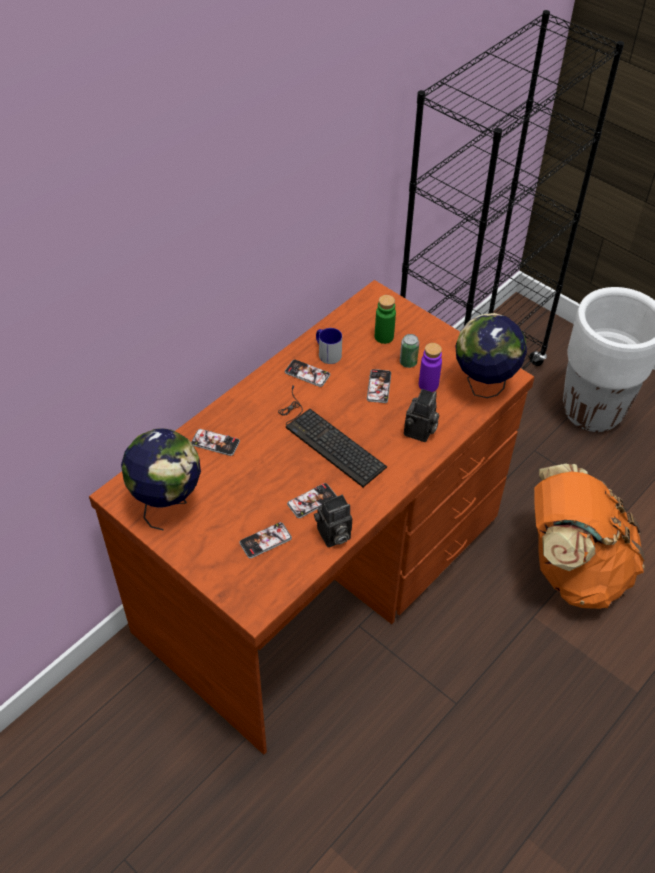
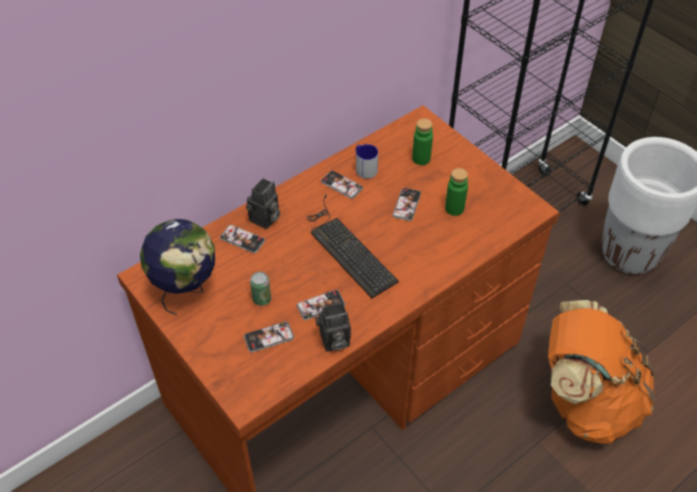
camera: 10 degrees right, 0 degrees up
can [400,334,419,368] -> can moved to [250,272,271,306]
camera [404,389,439,442] -> camera moved to [246,178,280,229]
purple bottle [419,343,442,392] -> green bottle [445,168,468,216]
globe [456,313,527,398] -> none

